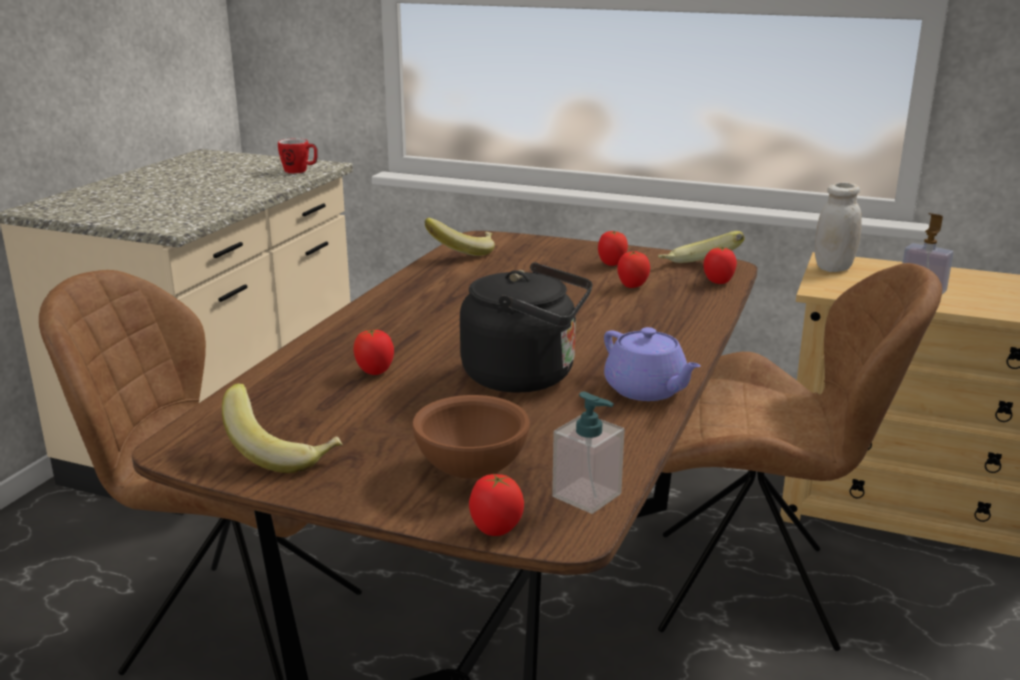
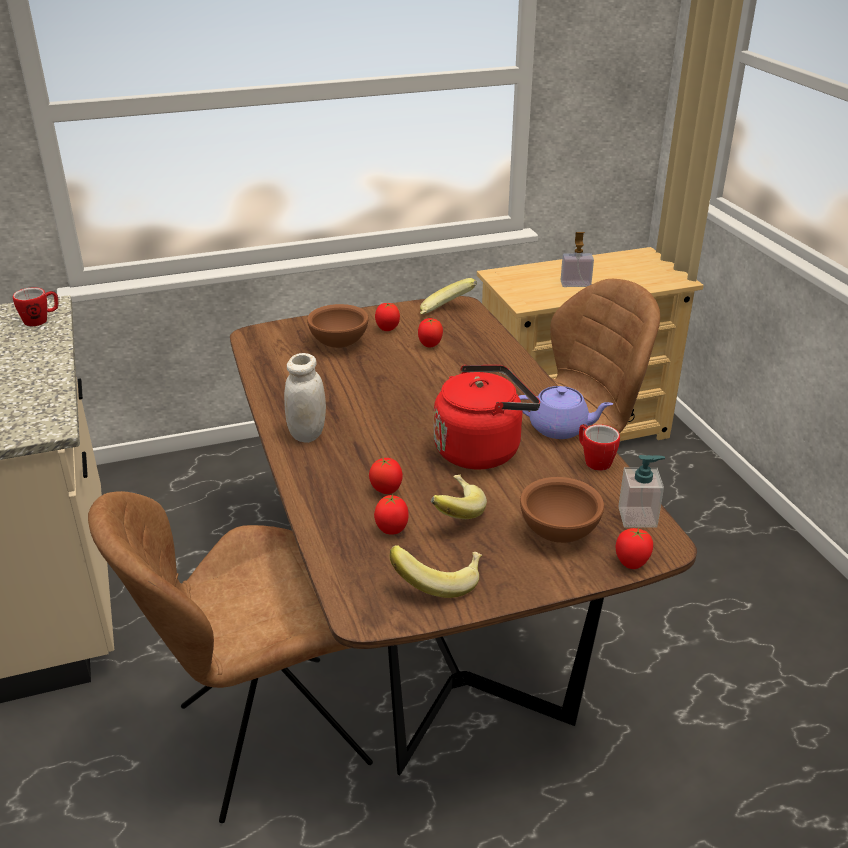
camera: 40 degrees left, 10 degrees up
banana [425,218,495,256] -> banana moved to [431,475,487,519]
black kettle [460,262,593,393] -> red kettle [434,365,540,469]
tomato [703,247,737,284] -> tomato moved to [374,495,408,535]
white jar [815,182,862,272] -> white jar moved to [284,353,326,443]
none -> brown bowl [307,304,369,348]
none -> mug [579,424,620,471]

